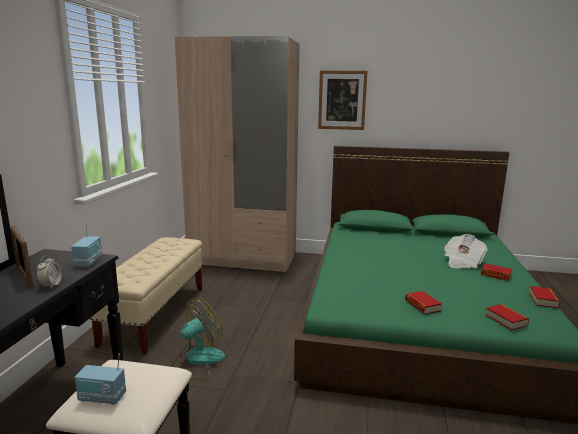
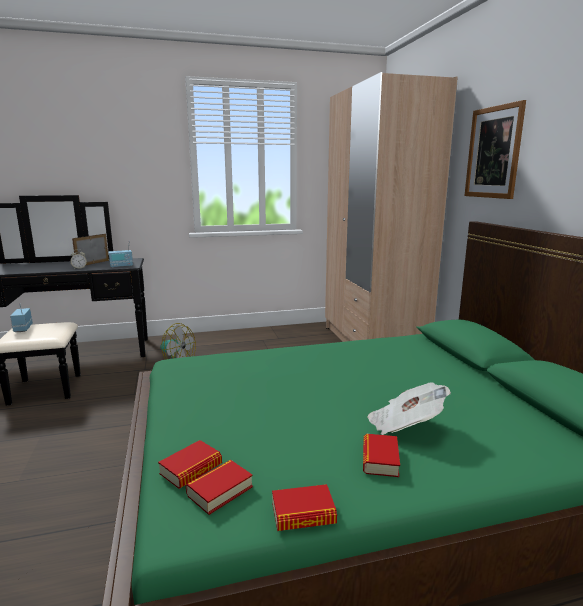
camera: 65 degrees right, 0 degrees up
beige bench [90,237,202,354] -> none
book [405,291,442,314] -> book moved to [186,460,253,515]

